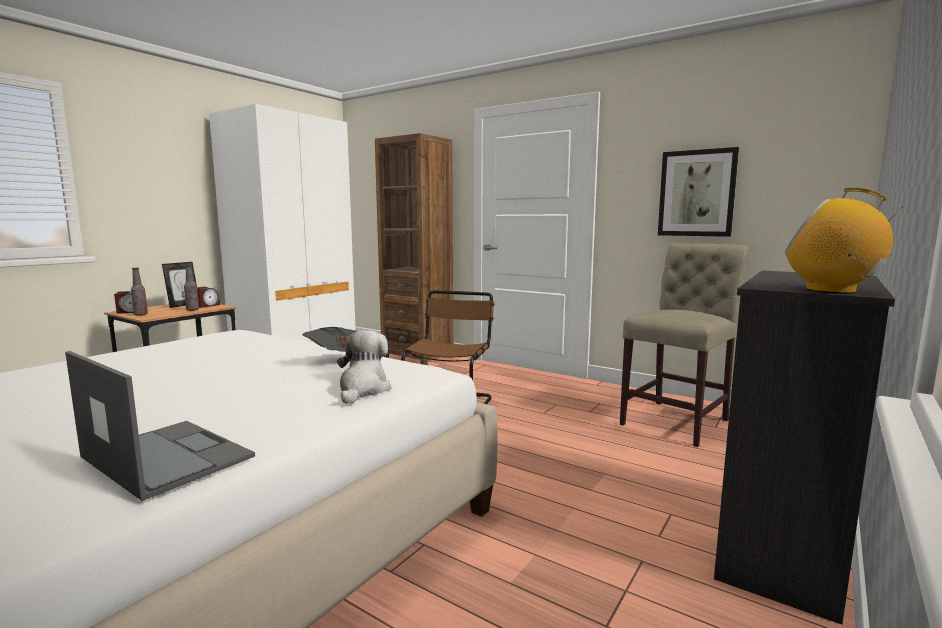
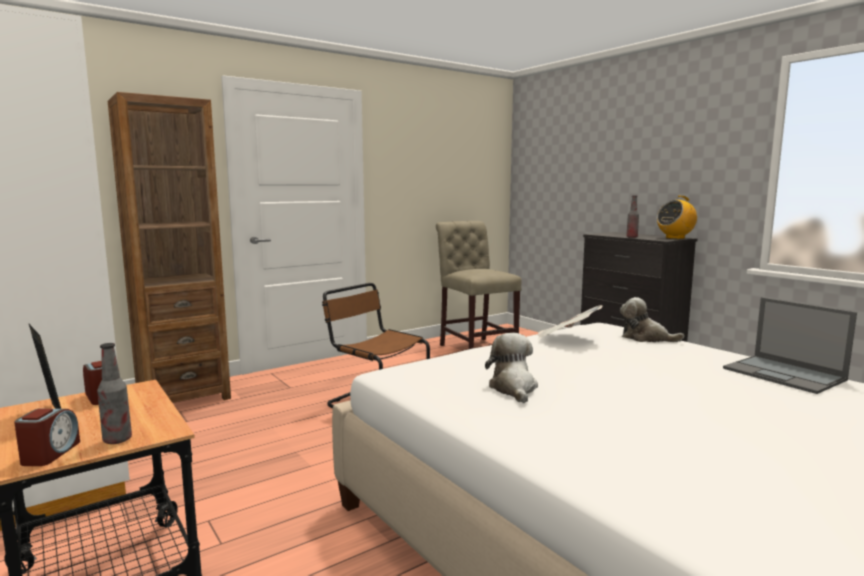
camera: 70 degrees left, 0 degrees up
laptop [65,351,255,501] -> laptop turned 90 degrees counterclockwise [723,297,857,394]
bottle [184,265,199,311] -> bottle moved to [626,195,639,238]
picture [658,147,739,237] -> none
none -> plush toy [485,333,538,403]

